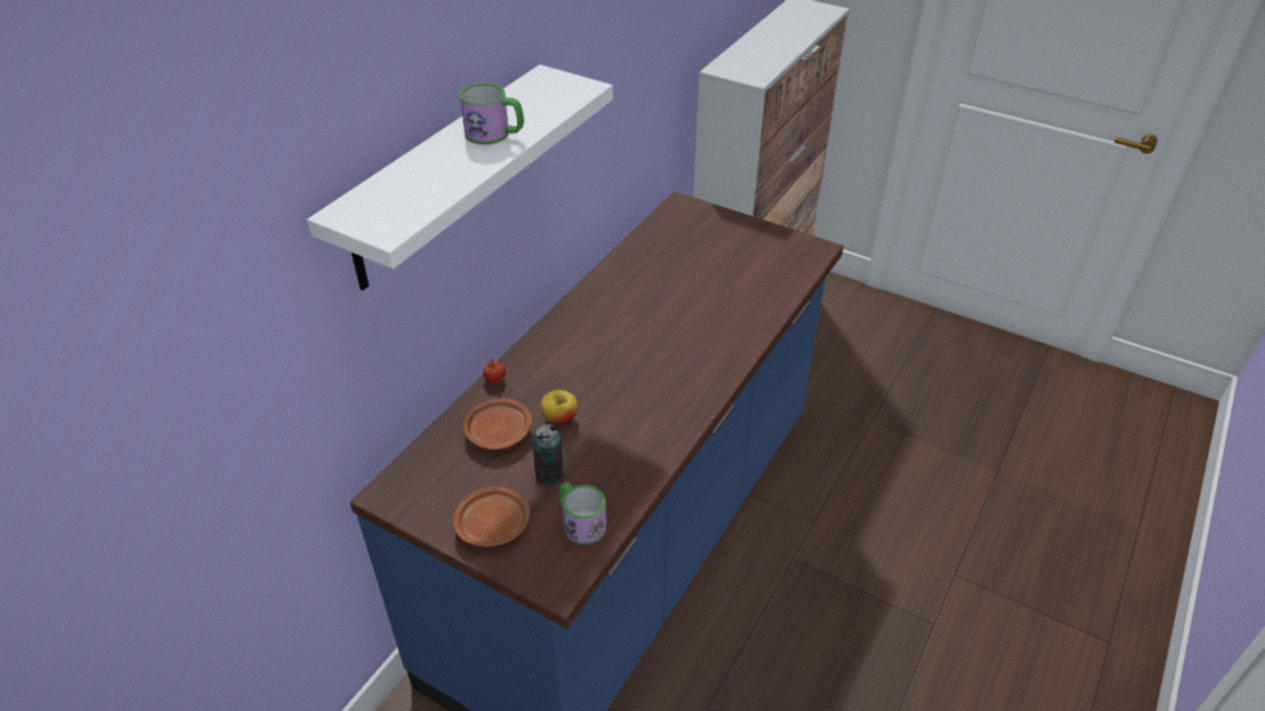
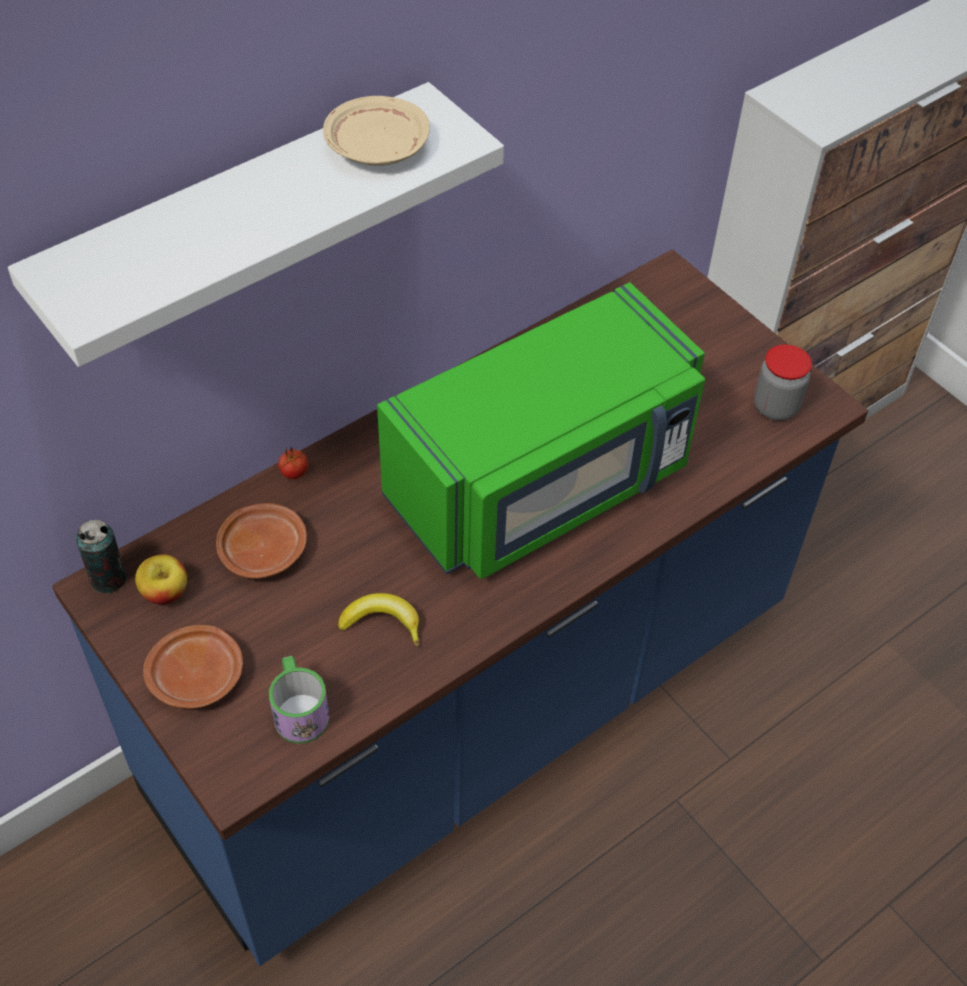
camera: 20 degrees right, 10 degrees up
mug [460,83,524,145] -> none
can [532,424,563,486] -> can moved to [76,520,127,593]
apple [541,389,578,425] -> apple moved to [135,554,187,605]
none -> beige plate [323,96,430,166]
none -> banana [338,593,419,647]
none -> green microwave [377,282,705,579]
none -> jar [754,344,812,421]

